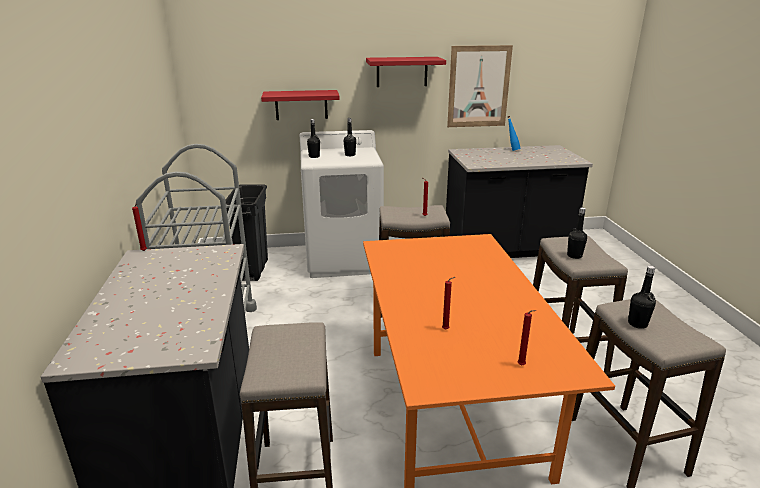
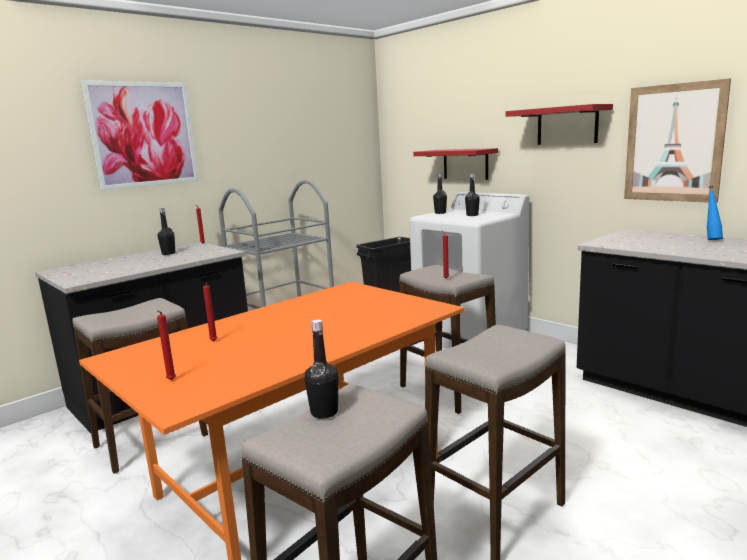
camera: 55 degrees right, 10 degrees down
black bottle [567,207,587,259] -> black bottle moved to [158,208,175,255]
none -> picture [81,80,199,191]

